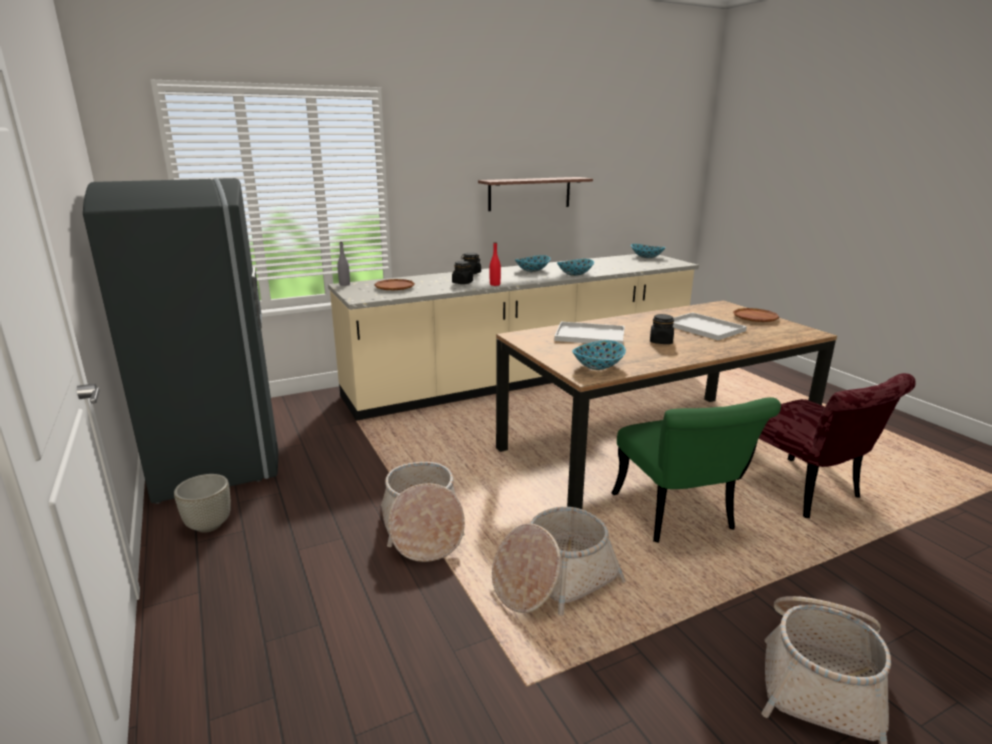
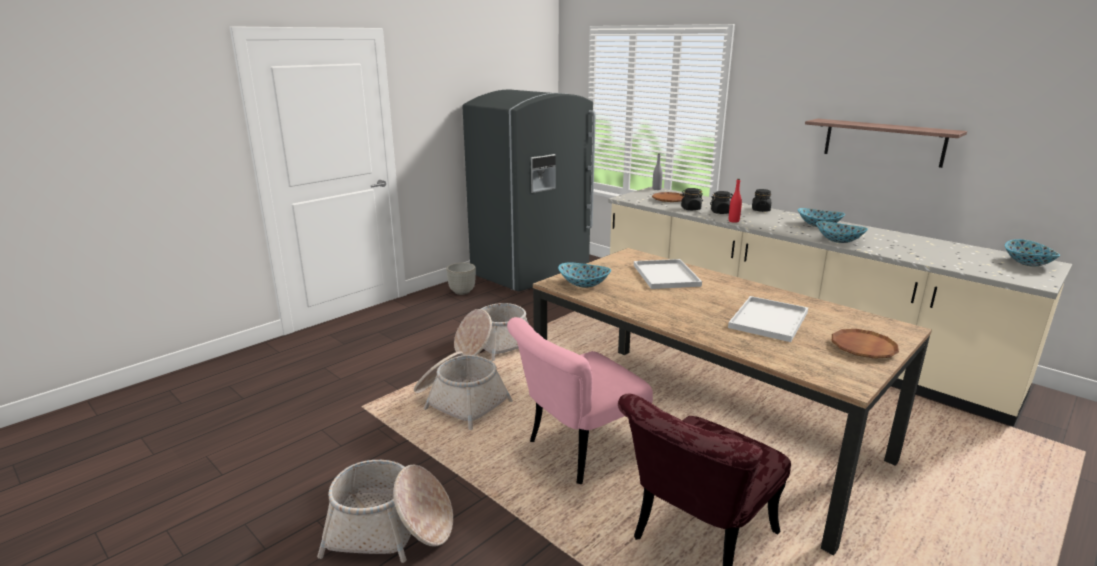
camera: 70 degrees right, 0 degrees up
green chair [611,397,781,543] -> pink chair [507,317,653,484]
black jar [650,314,674,344] -> black jar moved to [681,188,703,210]

